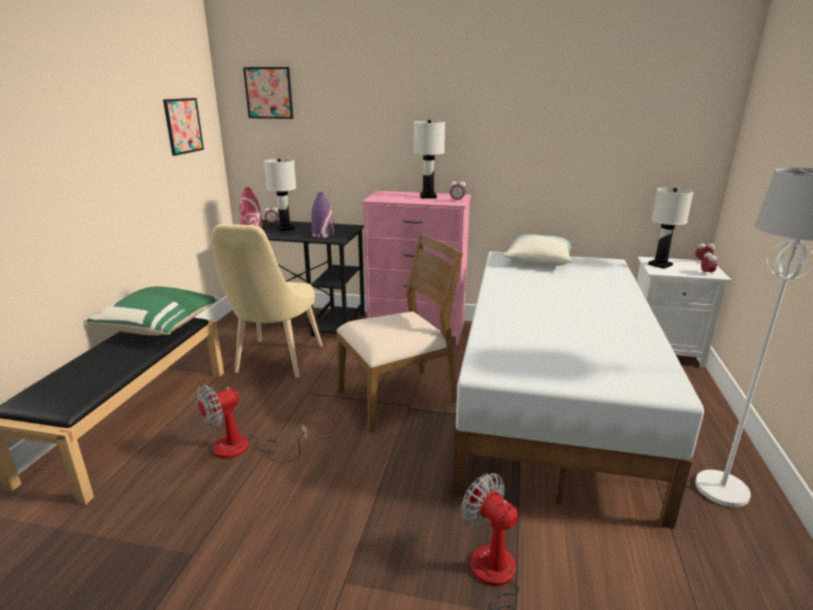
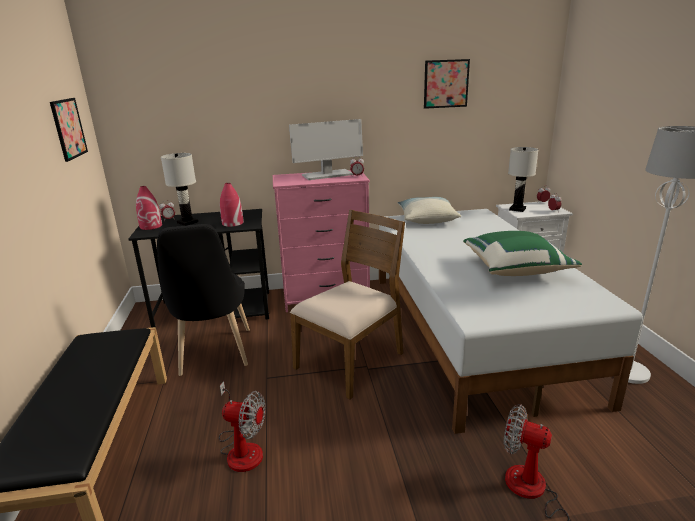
camera: 20 degrees left, 0 degrees up
green pillow [87,287,220,336] -> green pillow moved to [463,231,582,276]
fan [196,385,308,463] -> fan turned 105 degrees counterclockwise [219,381,266,472]
beige chair [212,224,323,378] -> black chair [157,224,250,376]
picture [243,67,293,119] -> picture moved to [424,59,470,109]
purple vase [311,193,334,238] -> red vase [220,183,244,227]
white table lamp [413,120,445,198] -> monitor [289,119,363,180]

